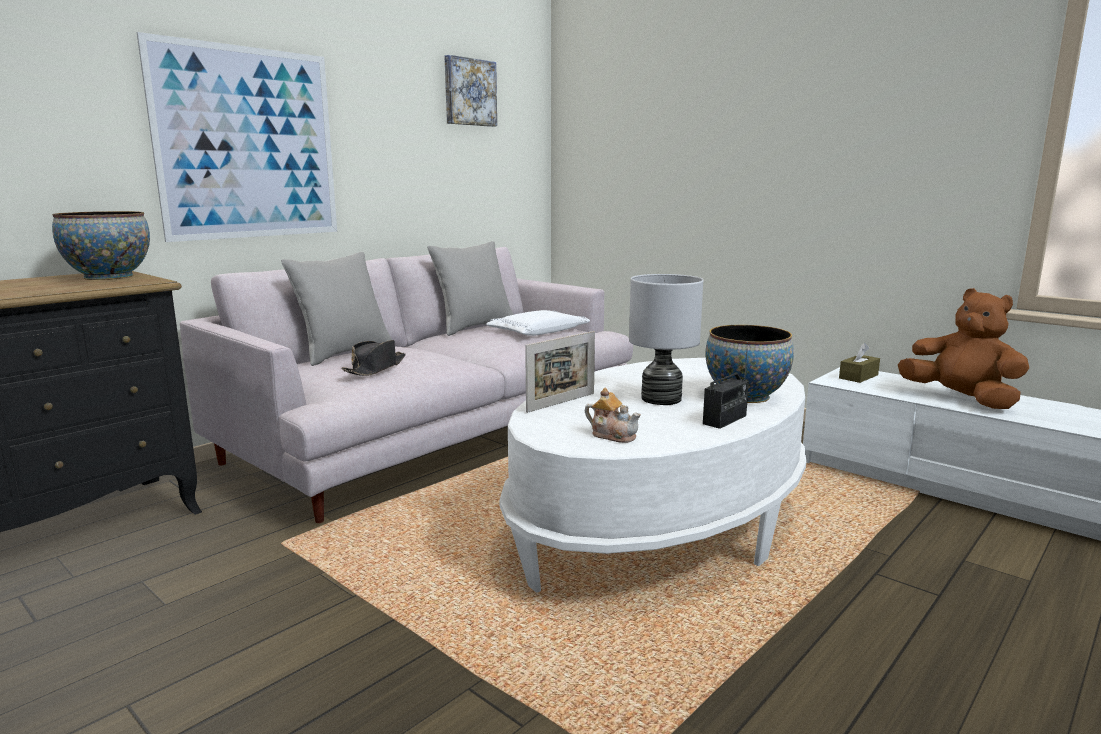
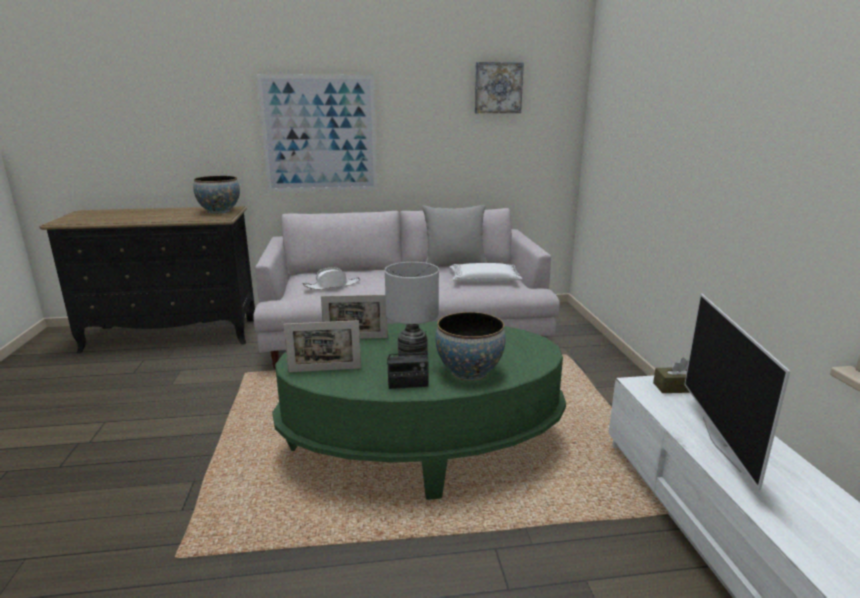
camera: 40 degrees right, 5 degrees up
grey pillow [281,252,392,366] -> none
black hat [341,340,405,376] -> white hat [302,268,360,290]
white coffee table [499,358,806,593] -> green coffee table [272,321,566,500]
teapot [585,388,641,443] -> picture frame [284,320,361,372]
brown plush toy [898,288,1029,409] -> television [684,293,790,490]

